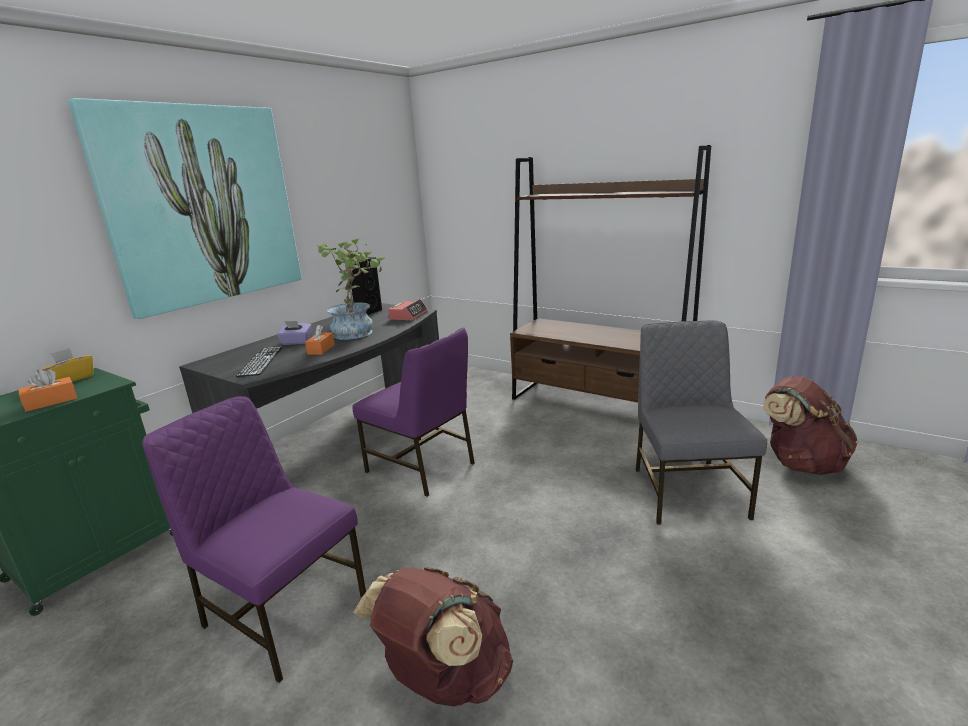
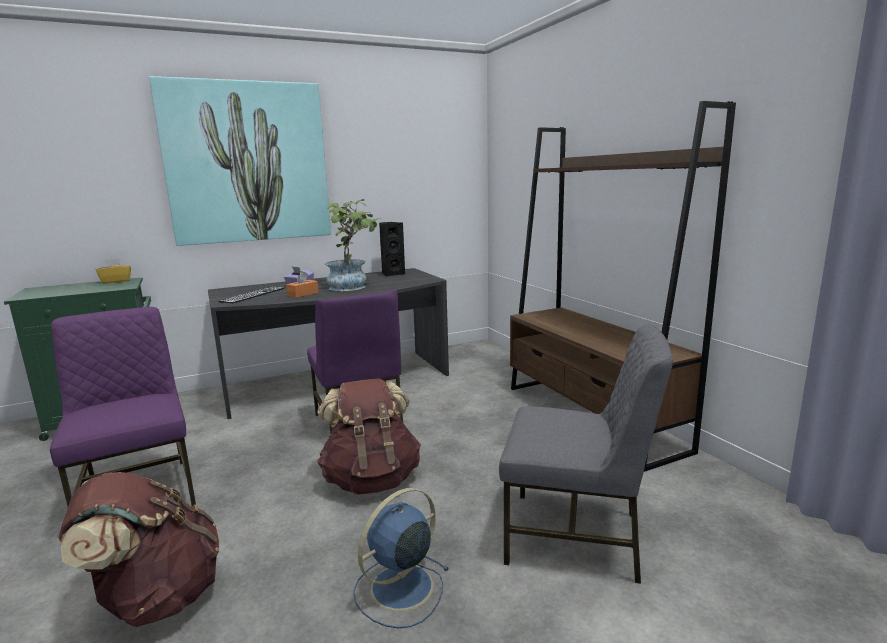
camera: 30 degrees right, 5 degrees down
orange tissue box [18,369,77,412] -> none
alarm clock [388,299,428,321] -> none
grey chair [636,320,767,525] -> grey chair turned 75 degrees clockwise [499,325,673,584]
brown backpack [763,376,858,475] -> brown backpack moved to [317,378,421,495]
none -> blue fan [353,488,450,628]

